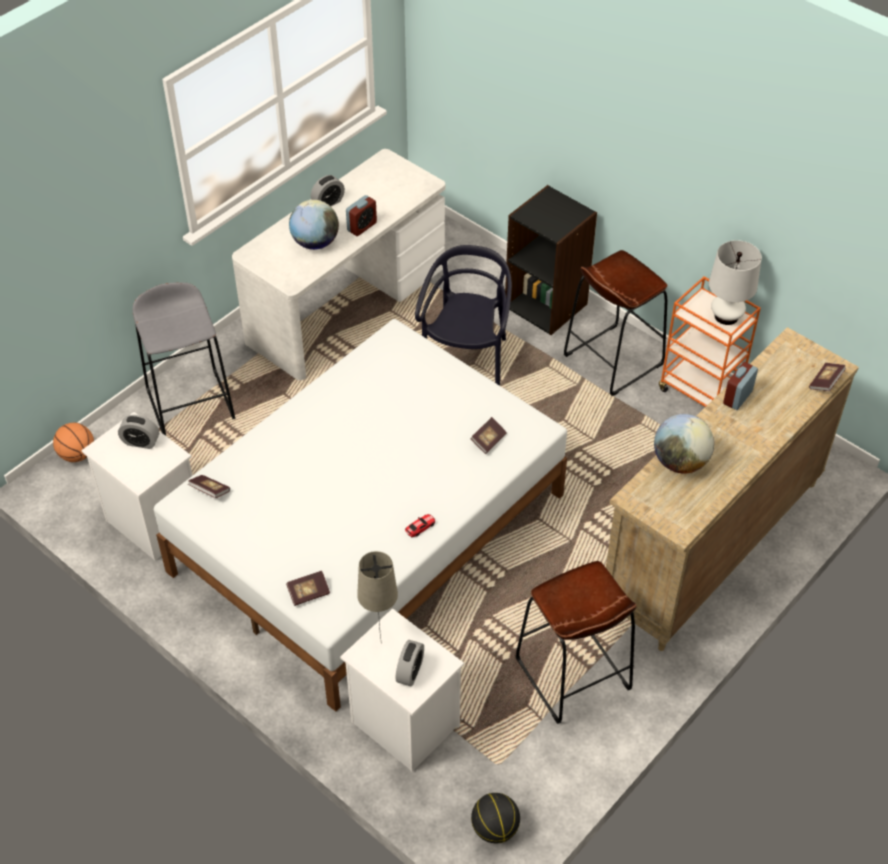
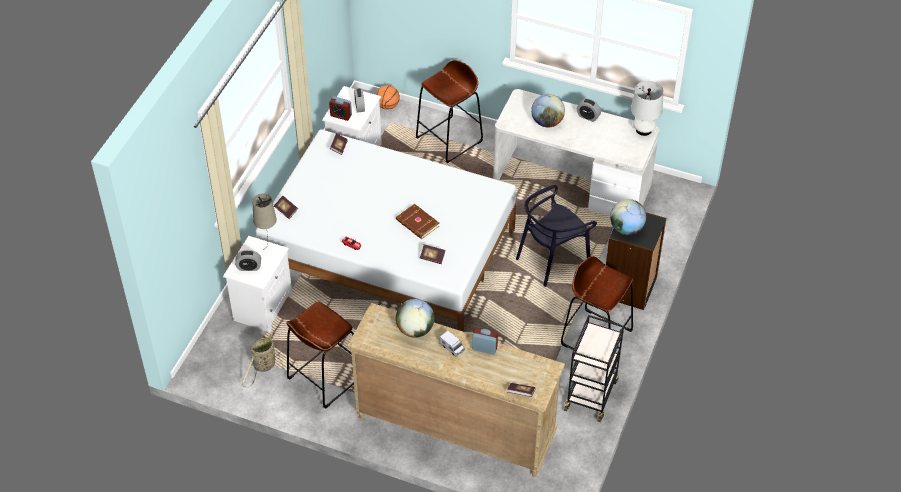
camera: 70 degrees right, 0 degrees up
grey stool [133,283,236,436] -> brown stool [416,60,483,163]
alarm clock [346,195,377,236] -> alarm clock moved to [329,96,352,121]
black chair [415,245,512,386] -> black chair turned 150 degrees clockwise [516,185,597,287]
basketball [471,793,520,843] -> none
orange cart [659,277,761,407] -> black cart [564,315,624,422]
white table lamp [709,240,762,325] -> white table lamp moved to [631,81,664,136]
none -> basket [242,334,281,387]
none -> brown book [396,204,440,239]
none -> toy truck [440,330,464,357]
none -> globe [610,199,646,235]

